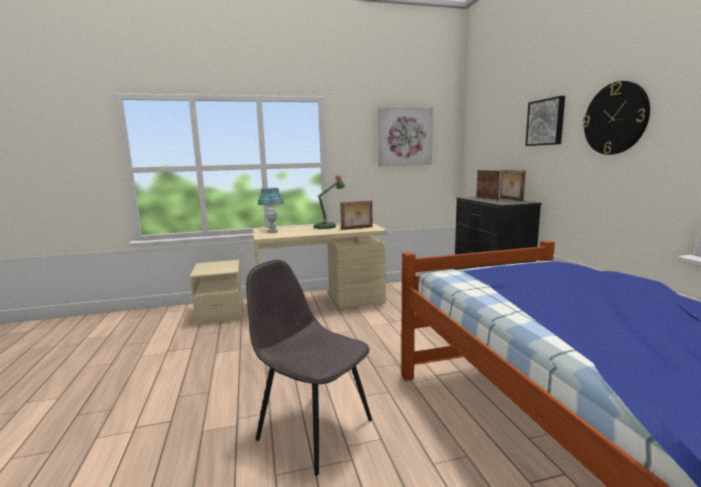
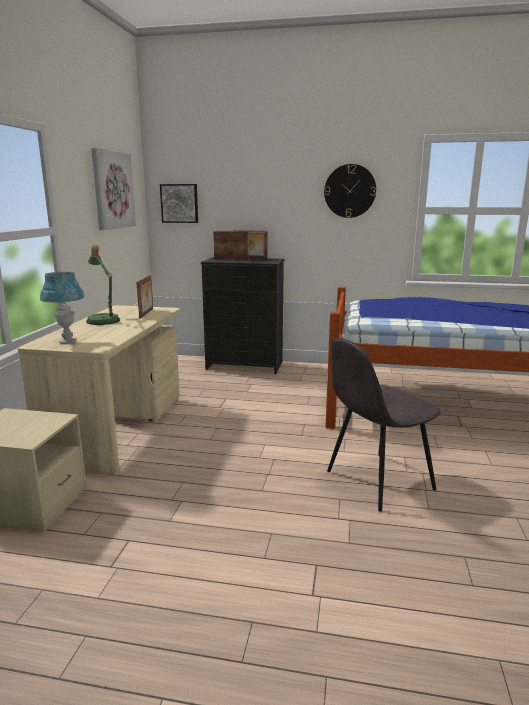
camera: 65 degrees left, 5 degrees up
picture [525,96,565,146] -> picture moved to [160,184,198,223]

